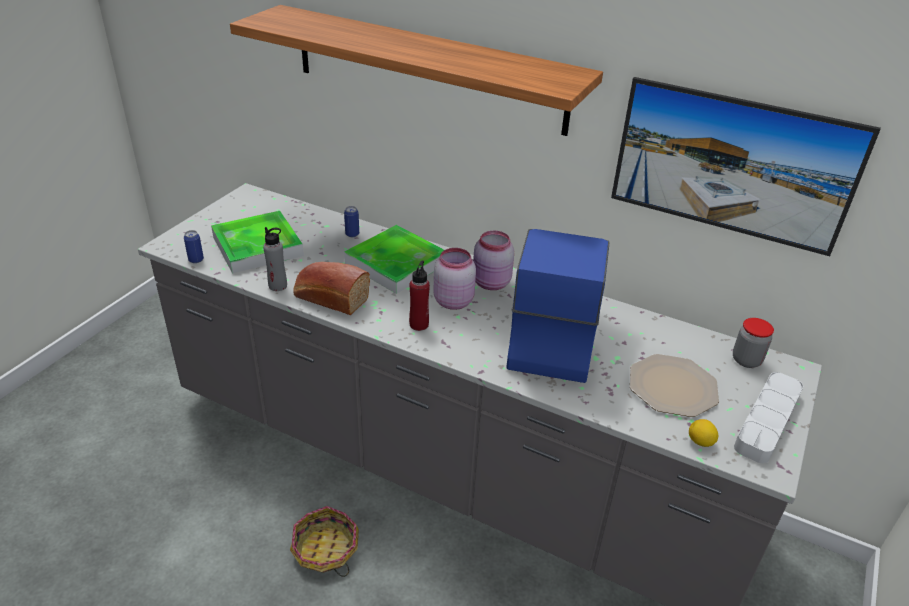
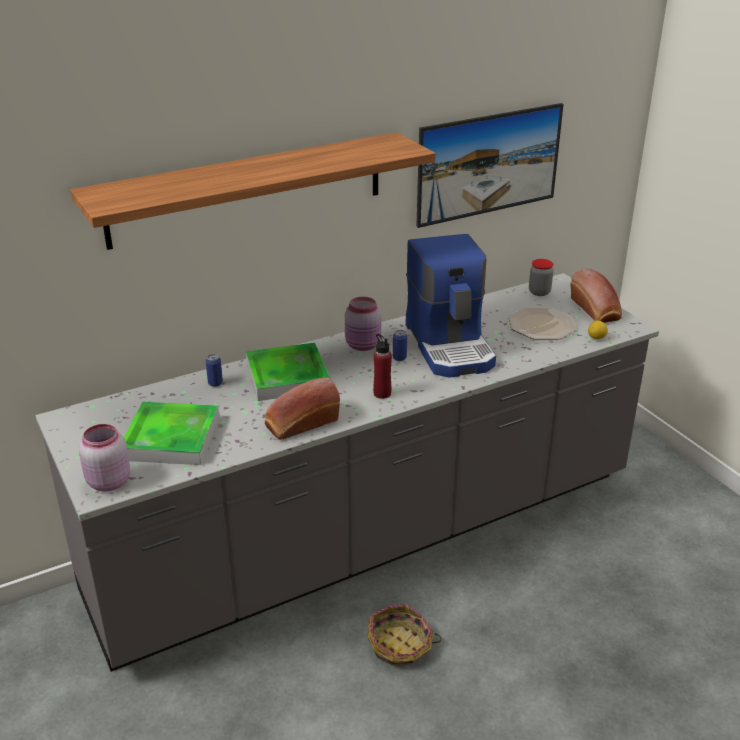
camera: 55 degrees left, 5 degrees down
can [184,230,204,263] -> can moved to [393,330,407,361]
grey bottle [263,227,287,291] -> none
pink jar [434,248,476,310] -> pink jar moved to [79,424,130,491]
coffee machine [506,229,610,383] -> coffee machine turned 150 degrees counterclockwise [406,234,496,378]
grey tray [734,372,803,463] -> bread [570,269,622,323]

